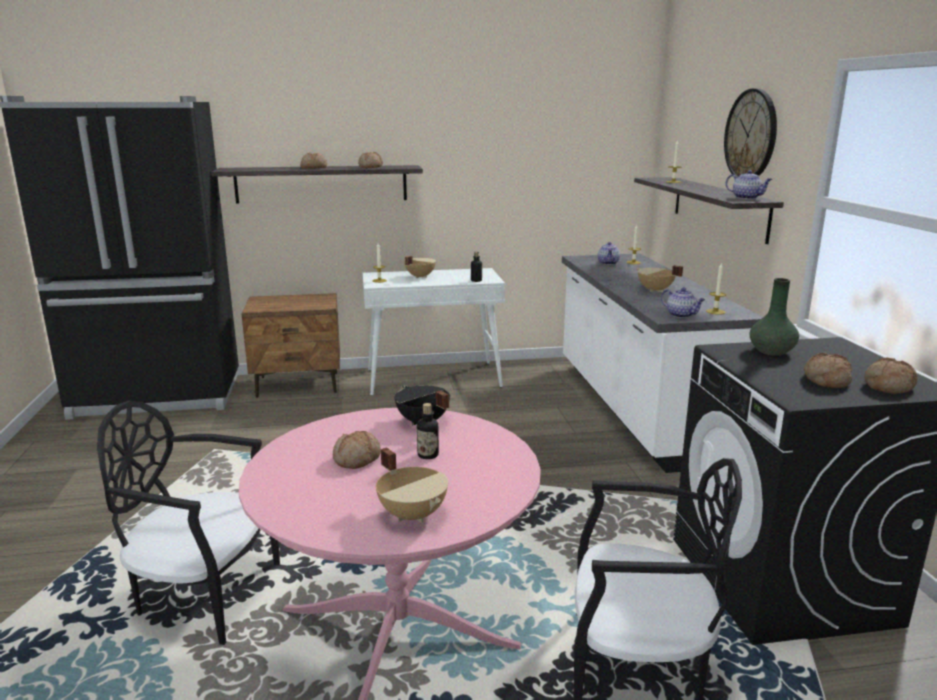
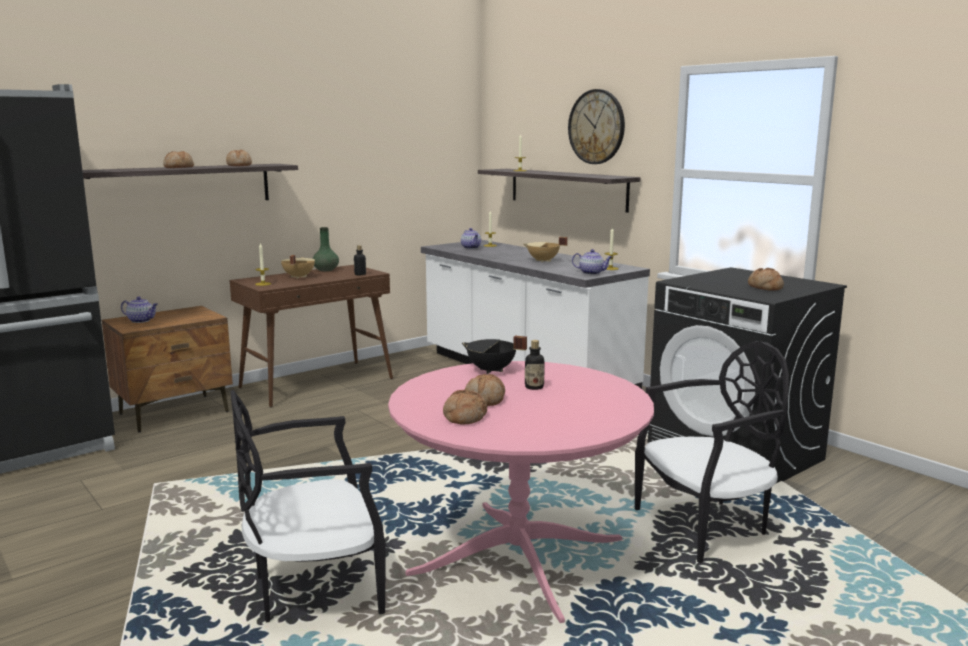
camera: 30 degrees left, 5 degrees down
white console table [362,268,505,396] -> brown console table [229,265,393,407]
beige cooking pot [376,447,448,523] -> none
teapot [726,170,772,199] -> teapot moved to [121,297,158,323]
green vase [750,278,799,356] -> green vase moved to [312,227,339,271]
bread [864,358,918,394] -> bread moved to [443,390,487,424]

